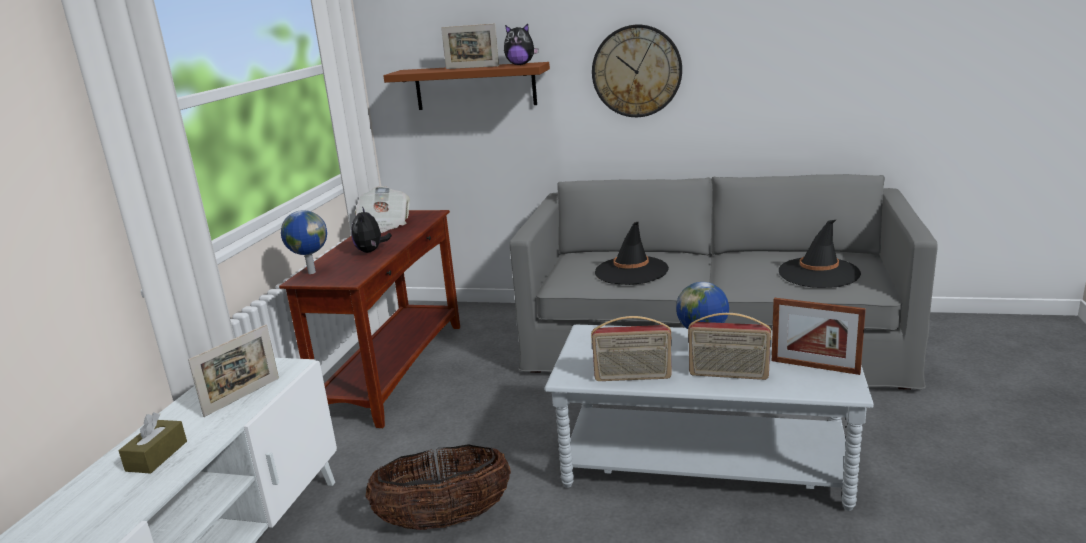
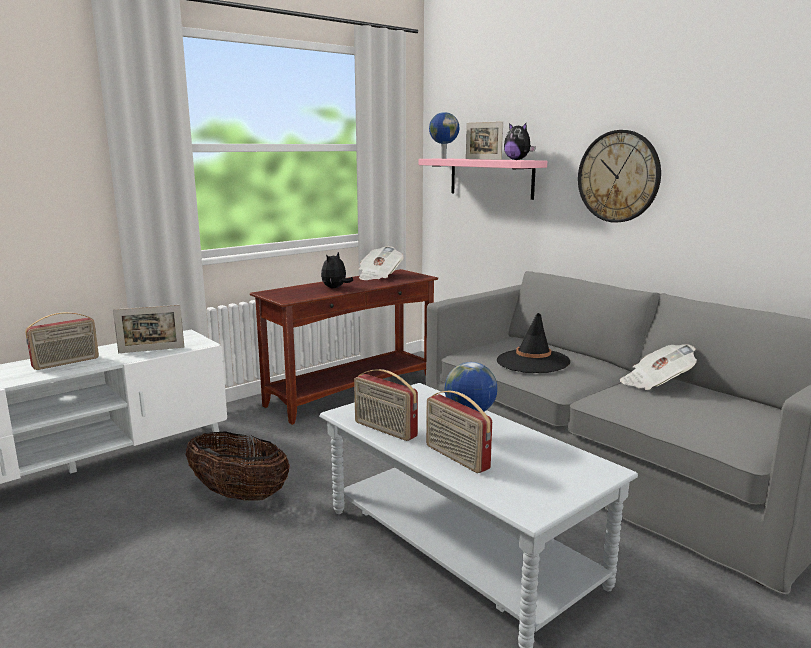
camera: 35 degrees right, 5 degrees down
brown tissue box [118,413,187,474] -> radio [25,312,99,370]
globe [281,210,327,274] -> globe moved to [429,112,459,159]
brown shelf [383,62,550,110] -> pink shelf [418,158,547,200]
picture frame [772,298,866,375] -> none
black hat [779,219,861,288] -> none
none -> newspaper [620,344,697,390]

